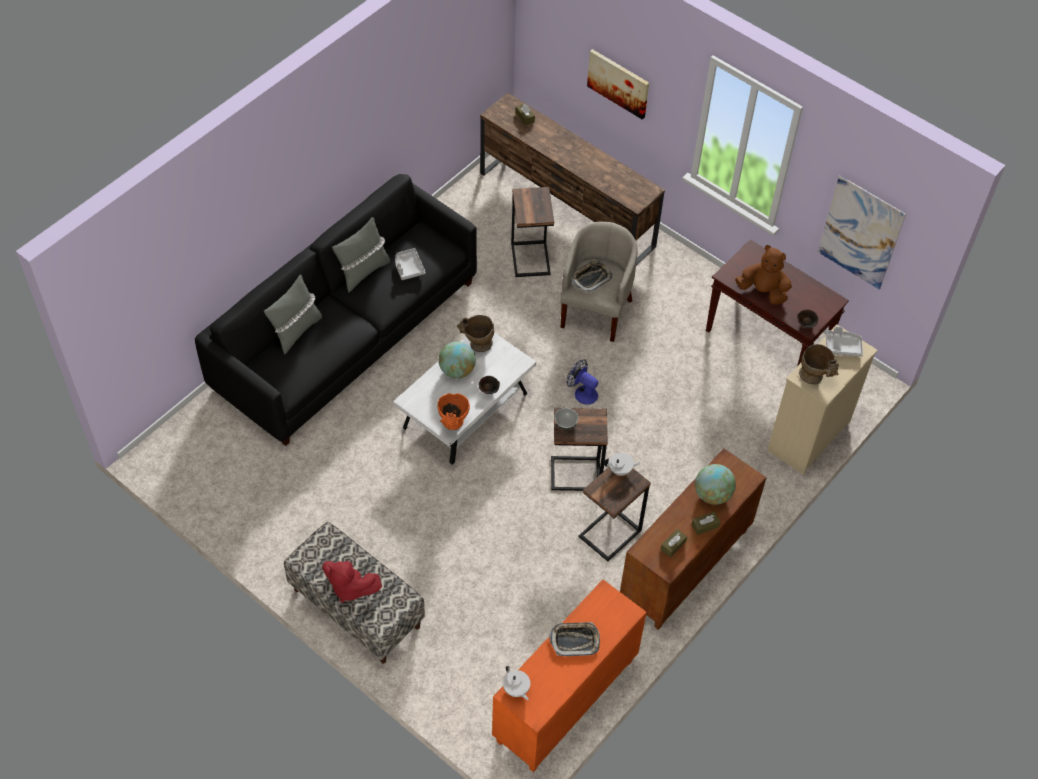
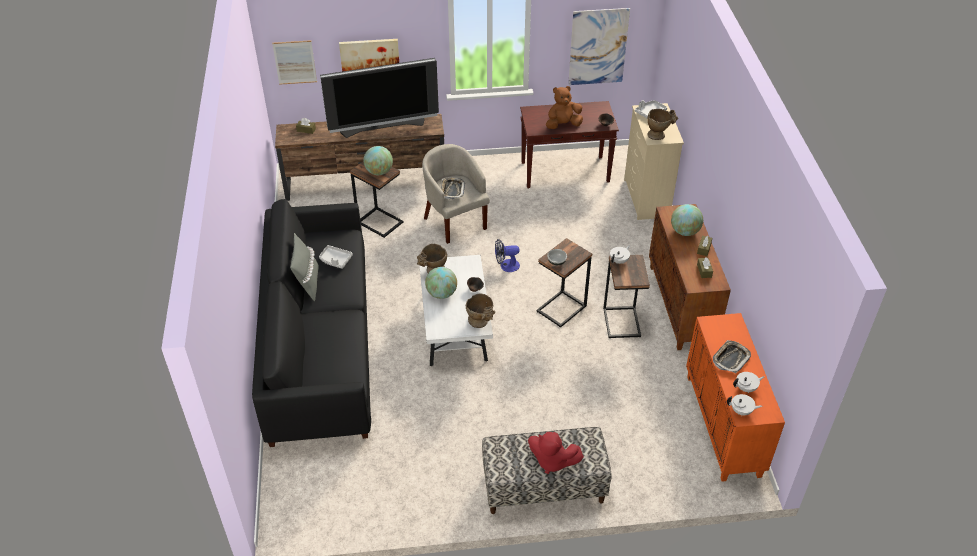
camera: 45 degrees left, 10 degrees down
grey pillow [264,274,322,355] -> none
red plush toy [322,561,382,603] -> red plush toy turned 45 degrees clockwise [528,432,584,474]
orange vase [438,393,470,430] -> beige vase [466,293,495,328]
none -> picture [272,40,317,85]
none -> television [320,58,439,138]
none -> globe [363,146,393,175]
none -> white teapot [733,372,764,393]

